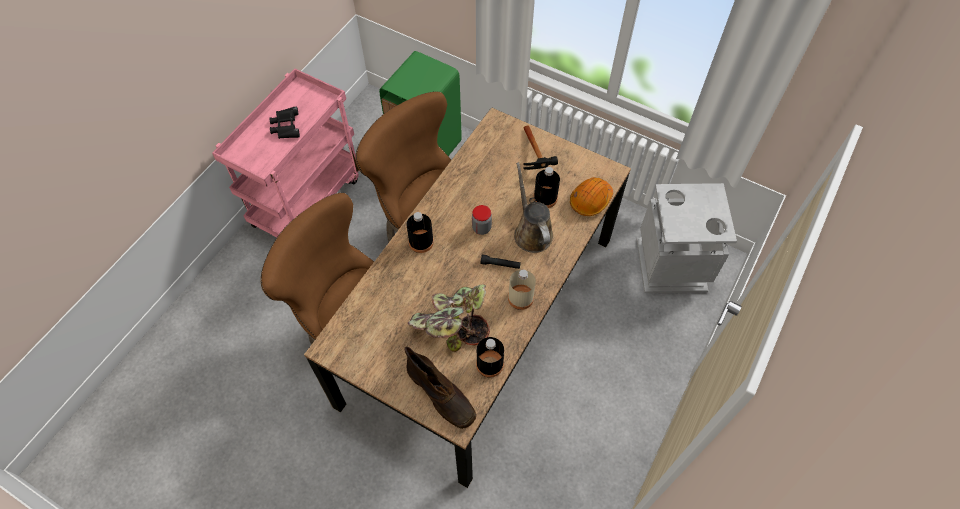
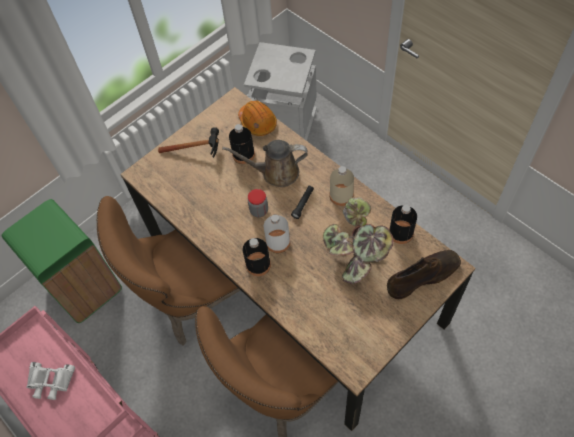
camera: 70 degrees left, 0 degrees up
black binoculars [269,107,300,139] -> white binoculars [27,362,75,400]
none -> white bottle [264,214,291,253]

